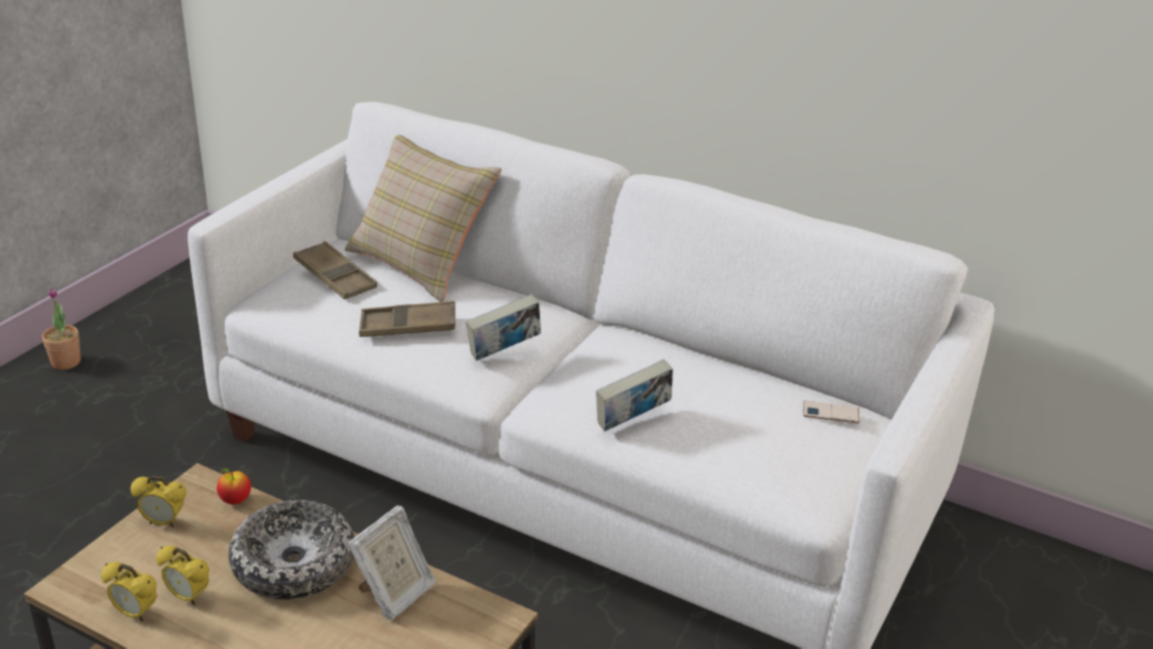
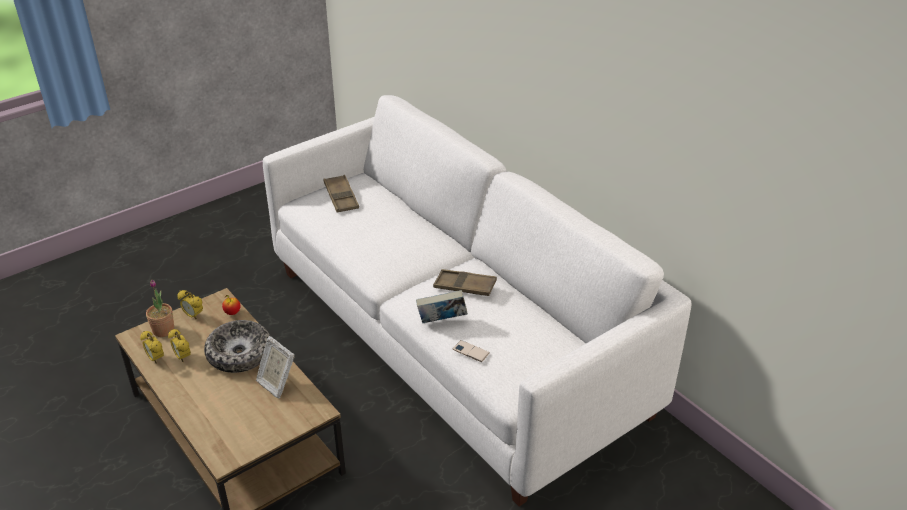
camera: 25 degrees right, 5 degrees up
potted plant [42,288,81,370] -> potted plant moved to [146,280,174,337]
beige pillow [345,135,502,302] -> none
picture frame [348,505,436,620] -> picture frame turned 75 degrees clockwise [256,336,295,398]
brown tray [359,301,455,337] -> brown tray moved to [433,269,497,296]
book [466,294,541,361] -> none
phone [803,401,860,423] -> phone moved to [453,340,490,362]

